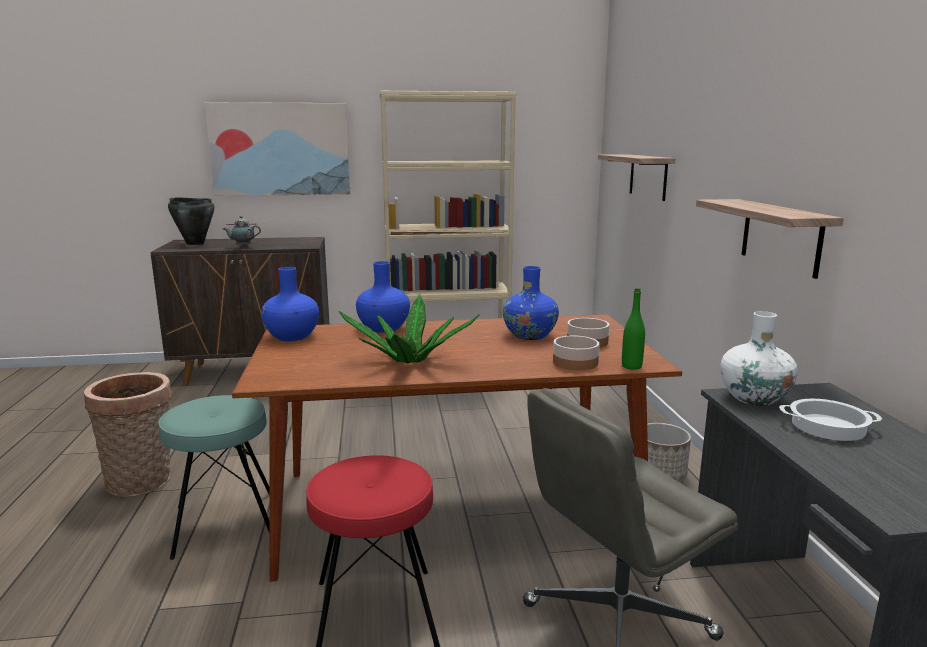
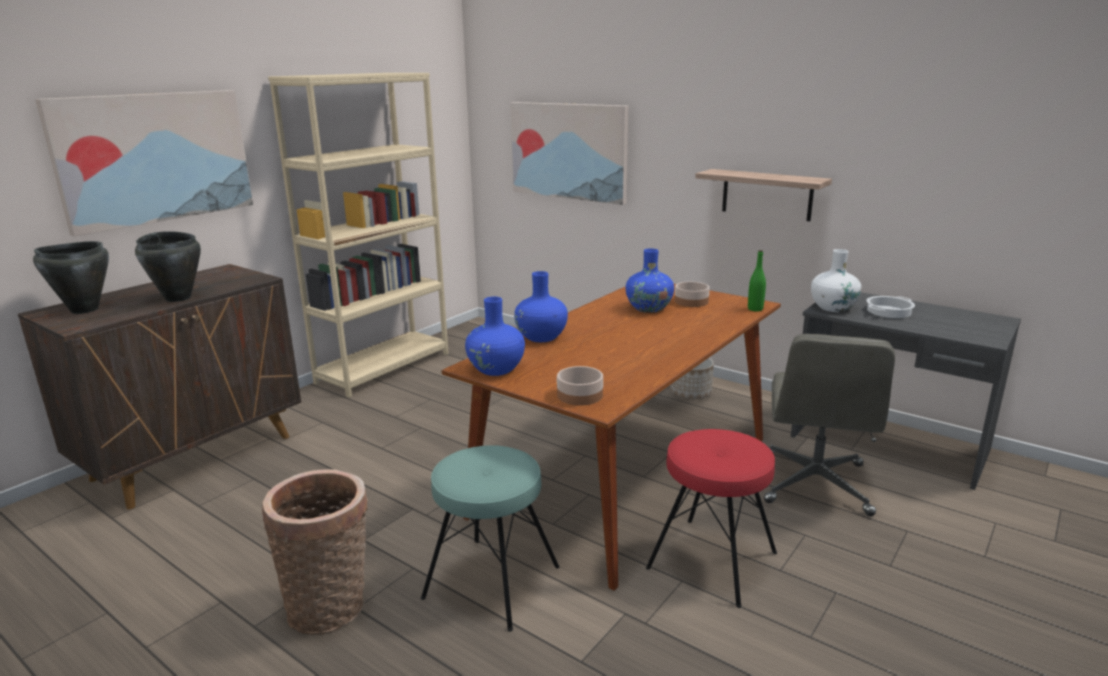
camera: 45 degrees left, 5 degrees up
teapot [223,216,261,247] -> black cooking pot [135,231,201,302]
potted plant [339,295,480,363] -> none
bowl [553,336,600,370] -> bowl moved to [557,366,603,405]
shelf [598,154,675,201] -> picture [510,102,628,205]

